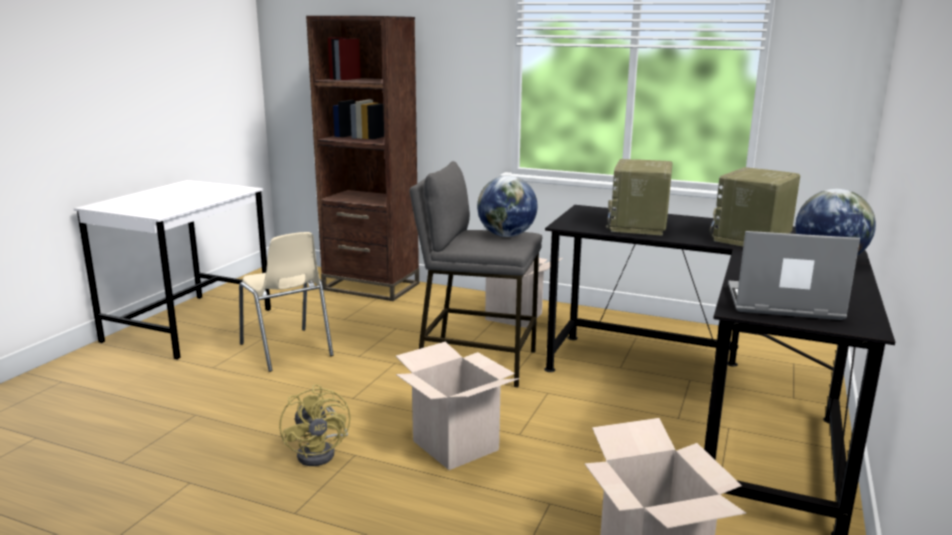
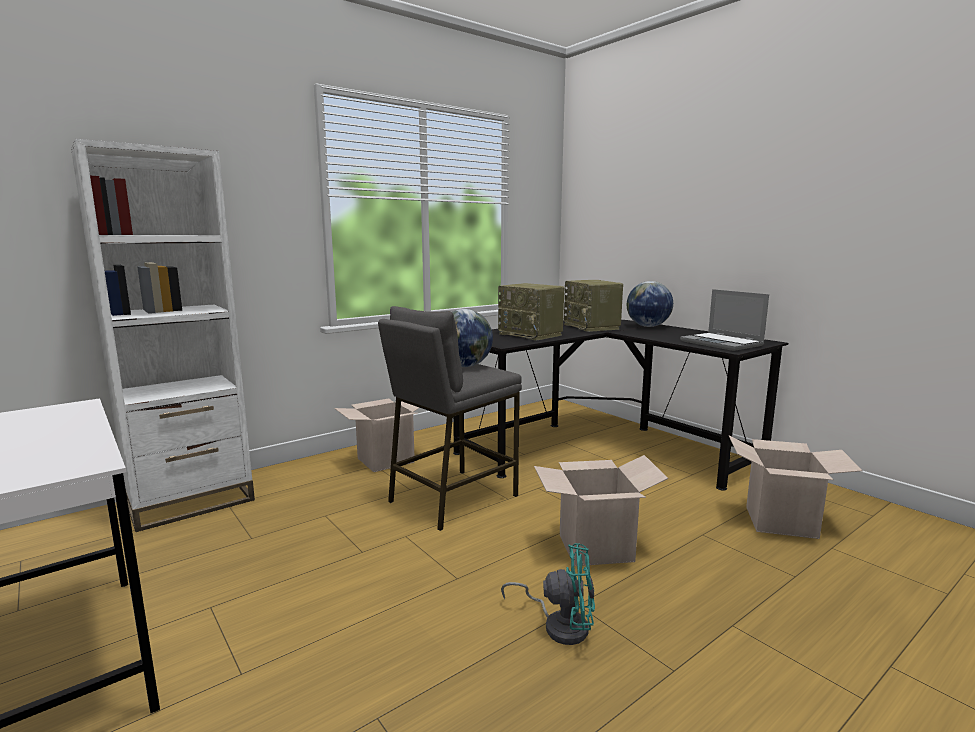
camera: 60 degrees left, 5 degrees down
beige chair [239,232,334,372] -> none
yellow fan [279,384,350,466] -> turquoise fan [501,543,595,645]
brown bookcase [306,16,419,301] -> white bookcase [71,139,255,532]
laptop [728,231,860,320] -> laptop turned 75 degrees counterclockwise [680,289,769,351]

